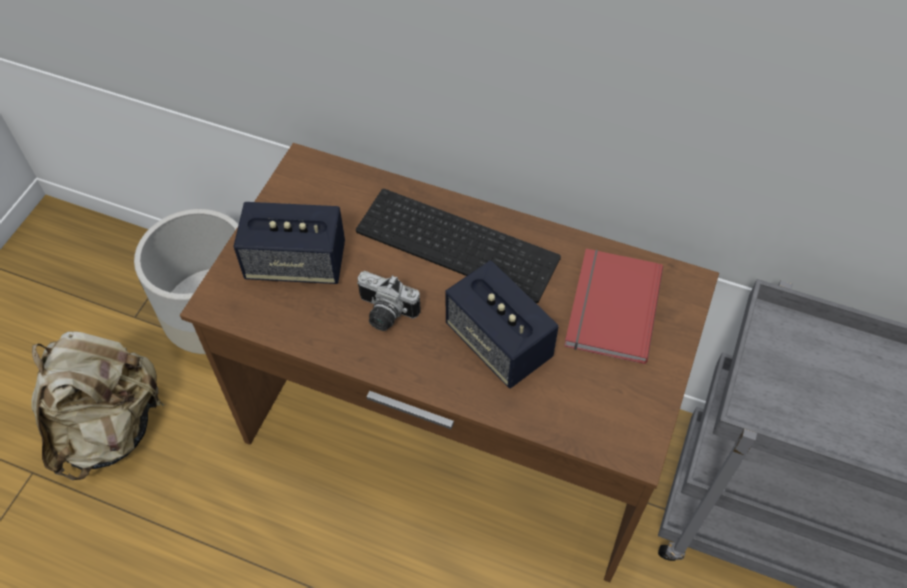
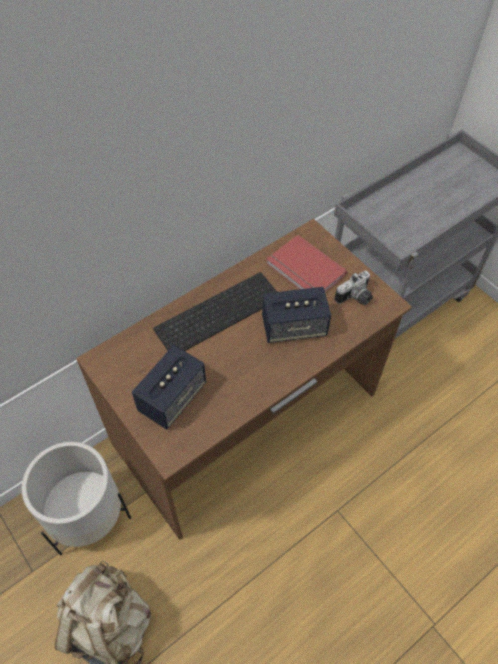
camera: 60 degrees left, 0 degrees up
camera [357,271,421,331] -> camera moved to [335,271,373,305]

